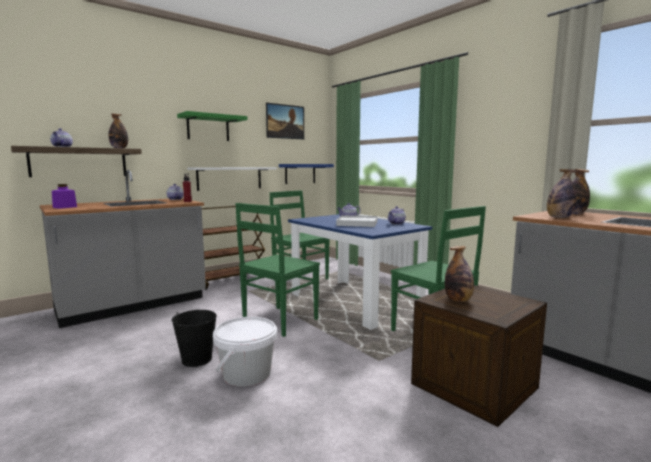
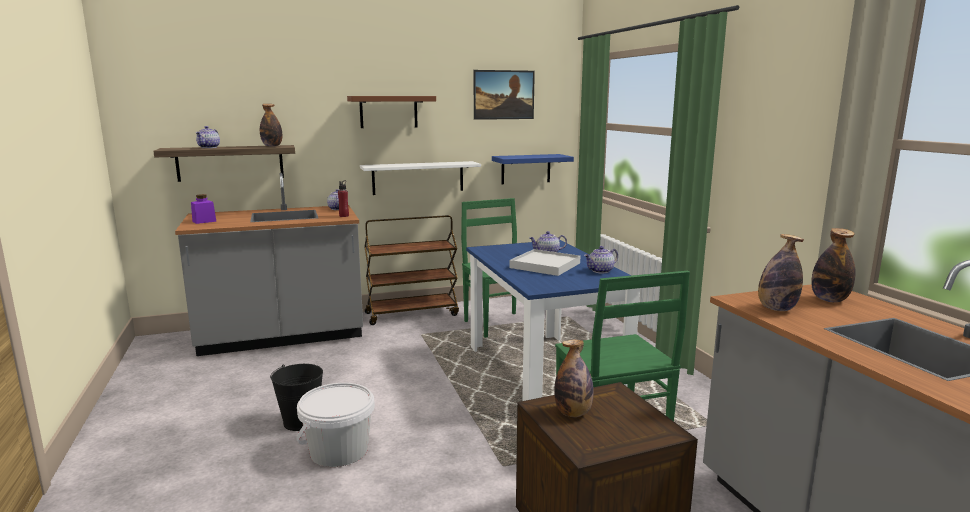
camera: 20 degrees right, 5 degrees up
green shelf [177,111,248,141] -> brown shelf [347,96,436,128]
green chair [235,203,320,337] -> none

